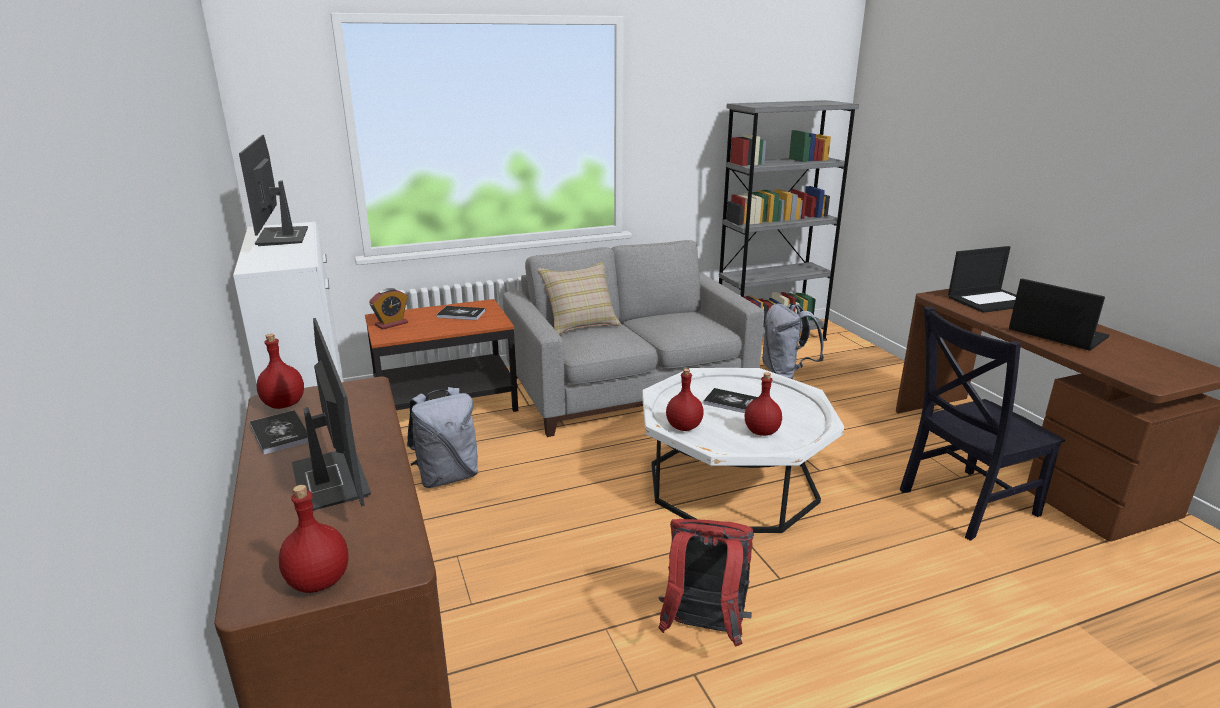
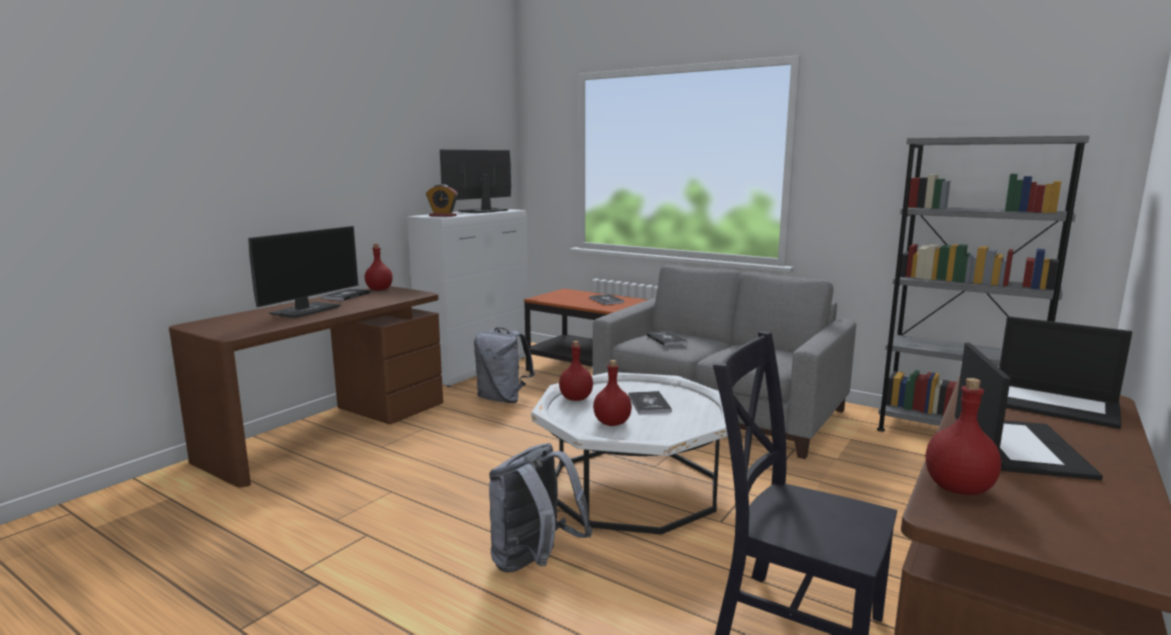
camera: 55 degrees right, 10 degrees down
red bottle [279,485,348,593] -> red bottle moved to [926,378,1001,495]
alarm clock [369,288,408,330] -> alarm clock moved to [426,184,458,217]
beige pillow [538,262,621,335] -> none
red backpack [658,519,754,646] -> none
grey backpack [762,303,824,379] -> grey backpack moved to [489,443,593,573]
none -> book [647,331,688,346]

